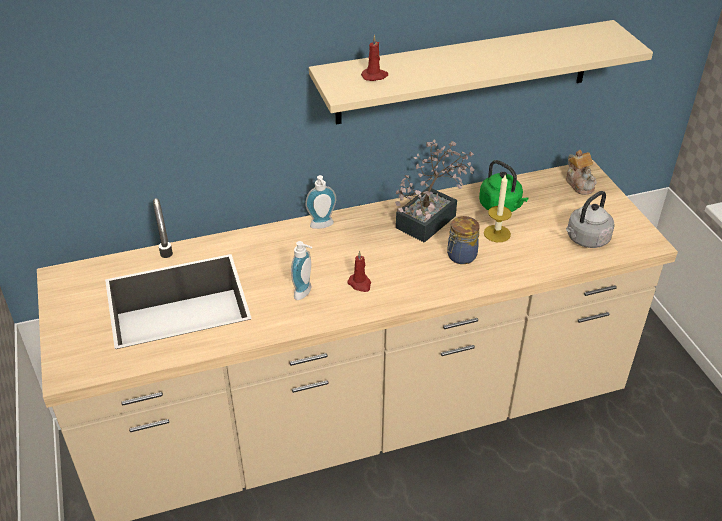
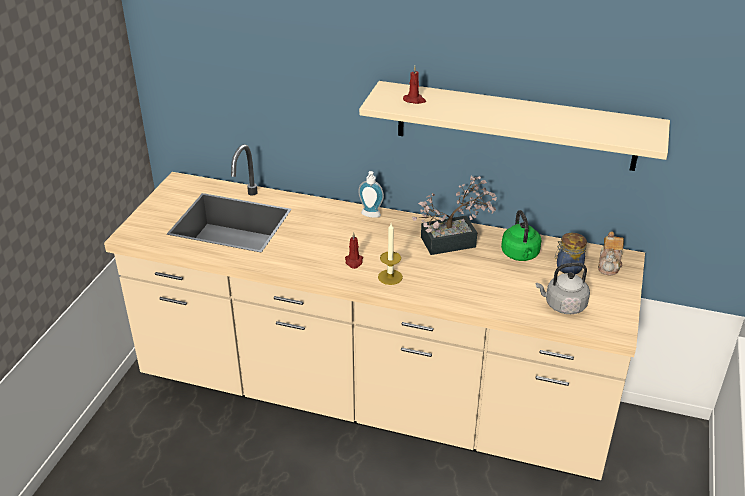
camera: 35 degrees right, 5 degrees down
soap dispenser [291,241,312,300] -> none
jar [447,216,480,264] -> jar moved to [555,233,587,274]
candle [484,174,512,242] -> candle moved to [378,223,403,285]

